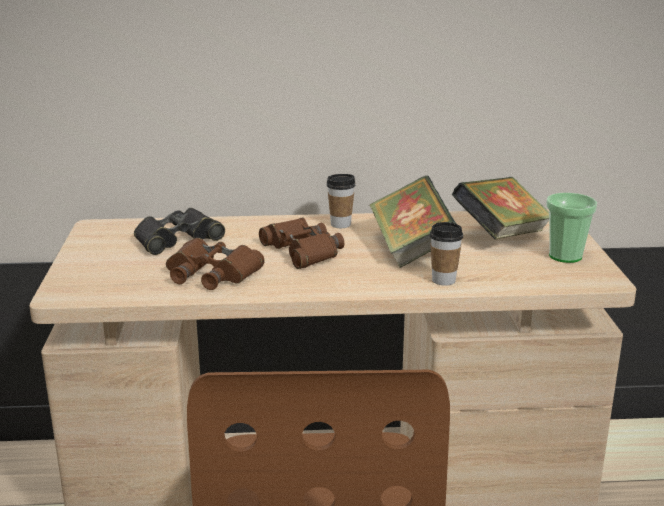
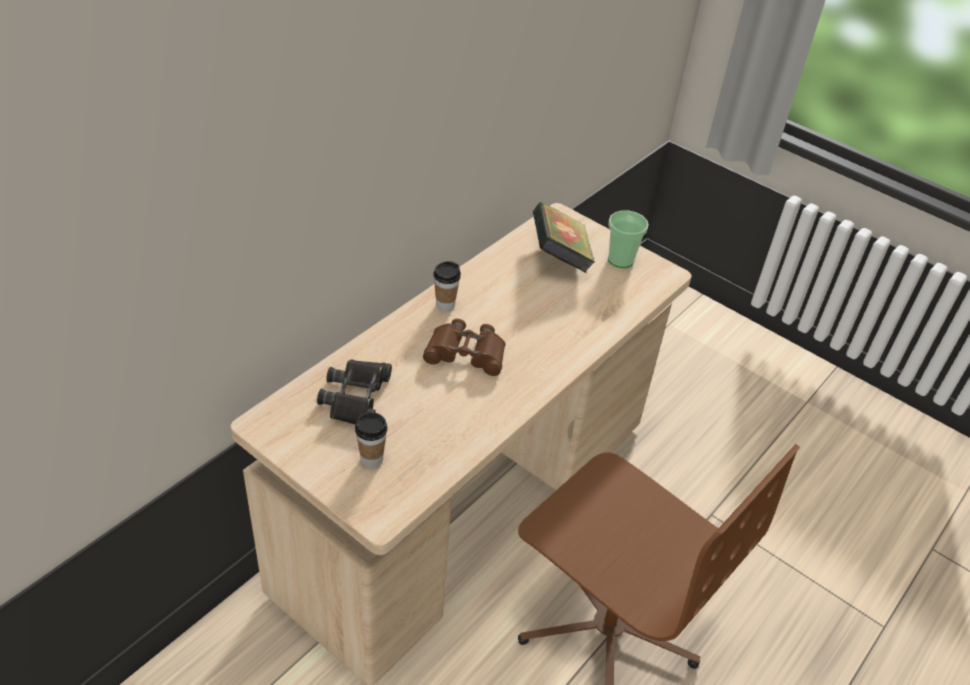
camera: 50 degrees left, 20 degrees up
brown binoculars [166,238,265,290] -> none
book [370,176,457,268] -> none
cup [430,222,463,286] -> cup moved to [355,412,388,468]

